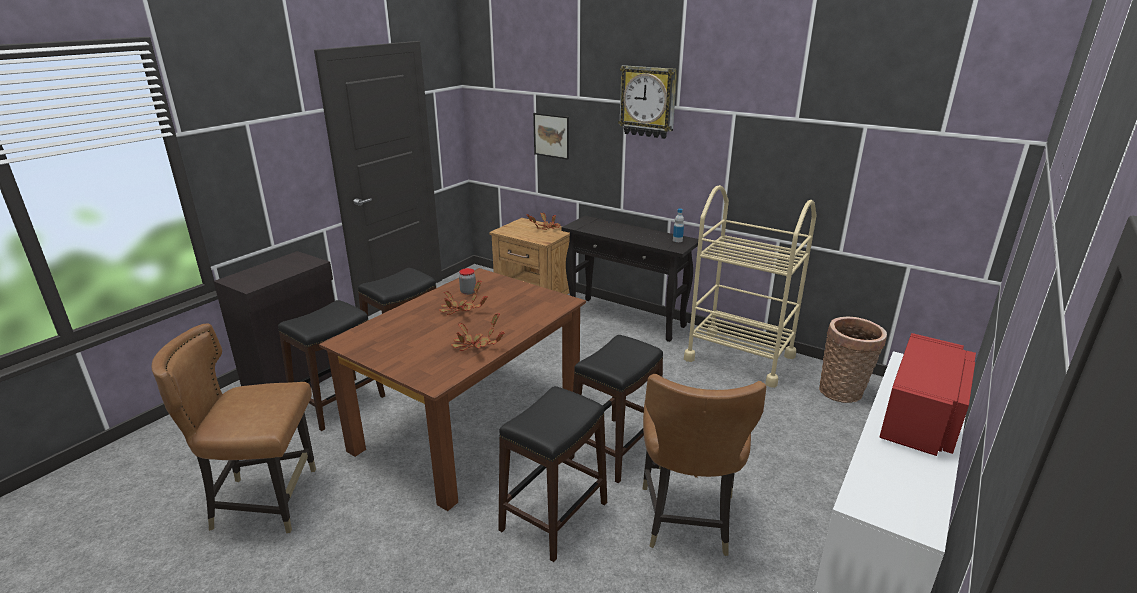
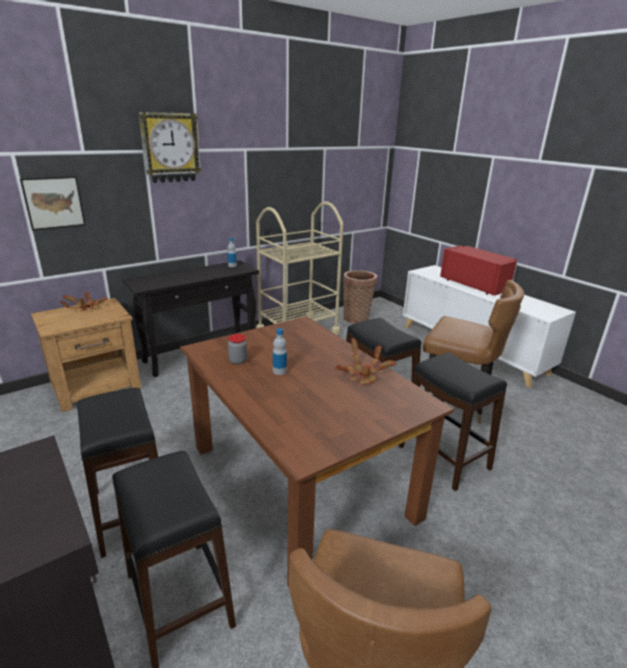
camera: 70 degrees left, 0 degrees up
potted plant [439,280,488,315] -> bottle [273,328,287,375]

